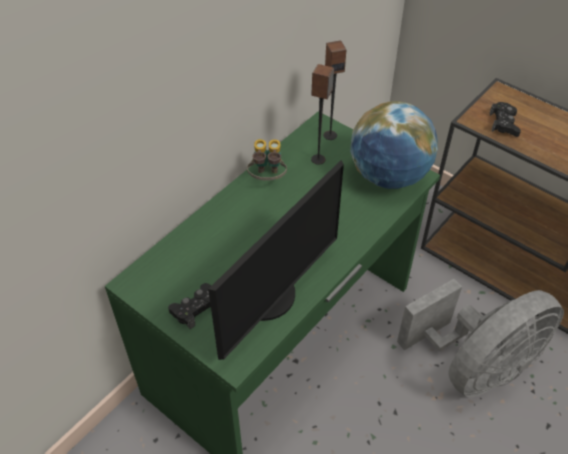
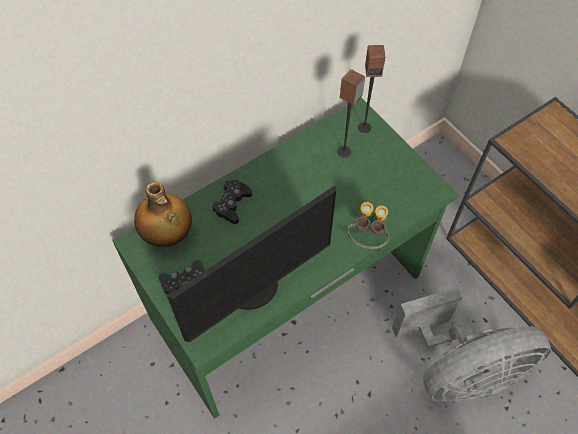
camera: 15 degrees right, 10 degrees up
binoculars [247,139,287,181] -> binoculars moved to [347,202,389,249]
globe [350,101,438,189] -> none
black game controller [490,102,521,137] -> black game controller moved to [212,180,252,224]
none -> bottle [134,182,192,247]

